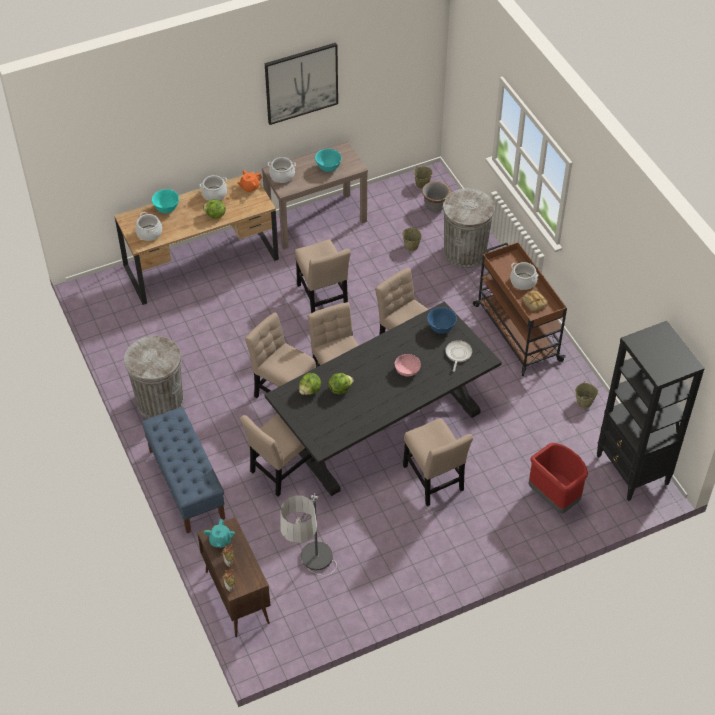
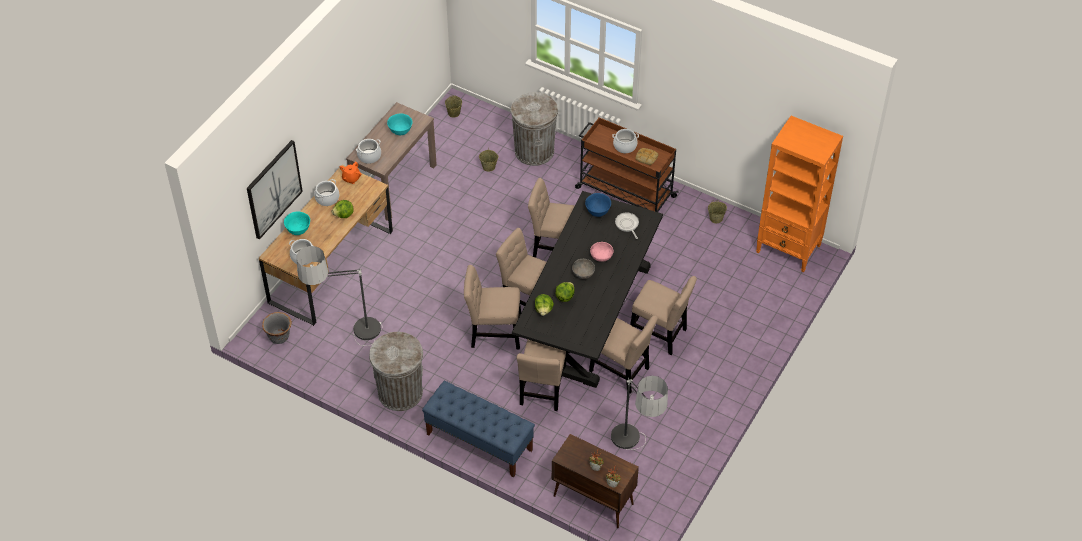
camera: 35 degrees left, 0 degrees up
turquoise teapot [204,519,235,548] -> none
picture [265,43,338,125] -> picture moved to [247,140,303,240]
beige chair [295,239,351,313] -> beige chair moved to [589,316,658,394]
grey planter [422,181,450,213] -> grey planter moved to [262,312,292,344]
red trash can [528,443,588,513] -> none
black bookcase [596,321,705,501] -> orange bookcase [756,116,843,273]
none -> floor lamp [296,246,383,346]
none -> grey bowl [572,259,595,279]

